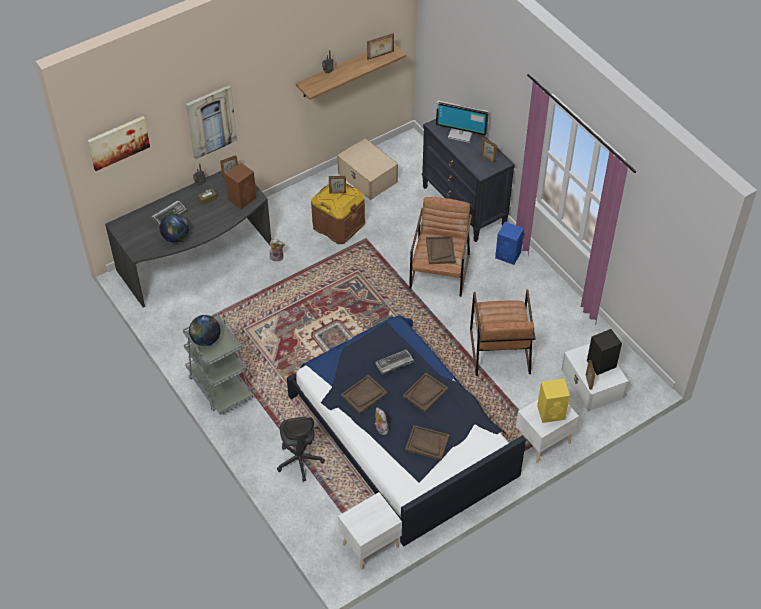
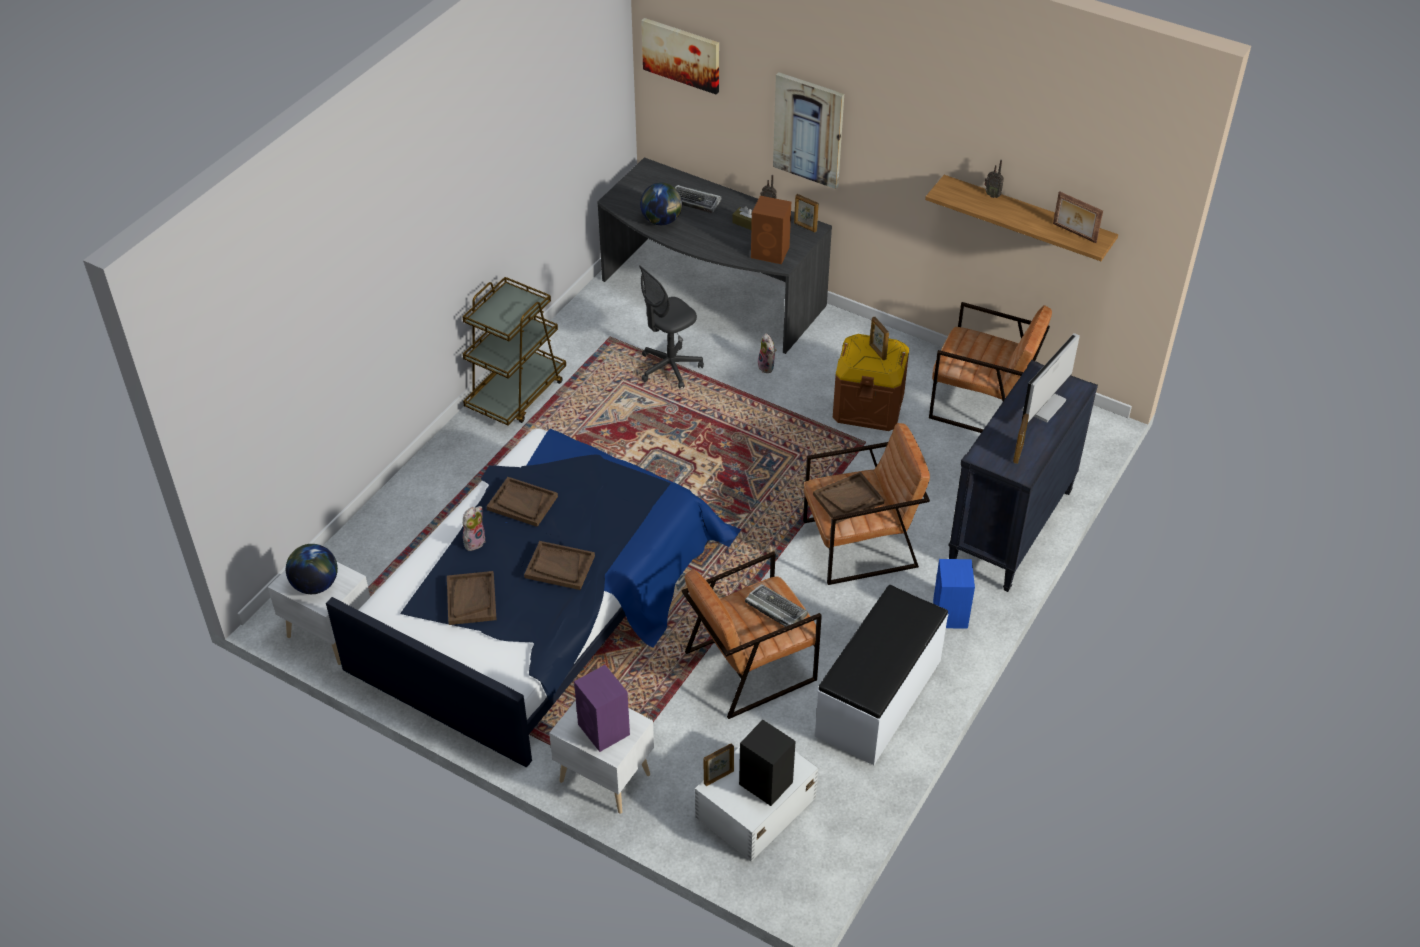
camera: 65 degrees right, 5 degrees down
grey cart [183,313,253,415] -> brown cart [462,277,566,425]
globe [189,315,220,346] -> globe moved to [286,544,338,594]
grey office chair [277,417,325,482] -> grey office chair moved to [639,265,704,388]
beige storage box [337,138,398,200] -> brown armchair [929,302,1052,433]
keyboard [375,349,414,375] -> keyboard moved to [745,584,808,630]
monitor [436,101,489,143] -> monitor turned 45 degrees clockwise [1021,333,1080,423]
yellow speaker [537,379,570,423] -> purple speaker [574,665,630,752]
none -> white bench [815,585,948,765]

